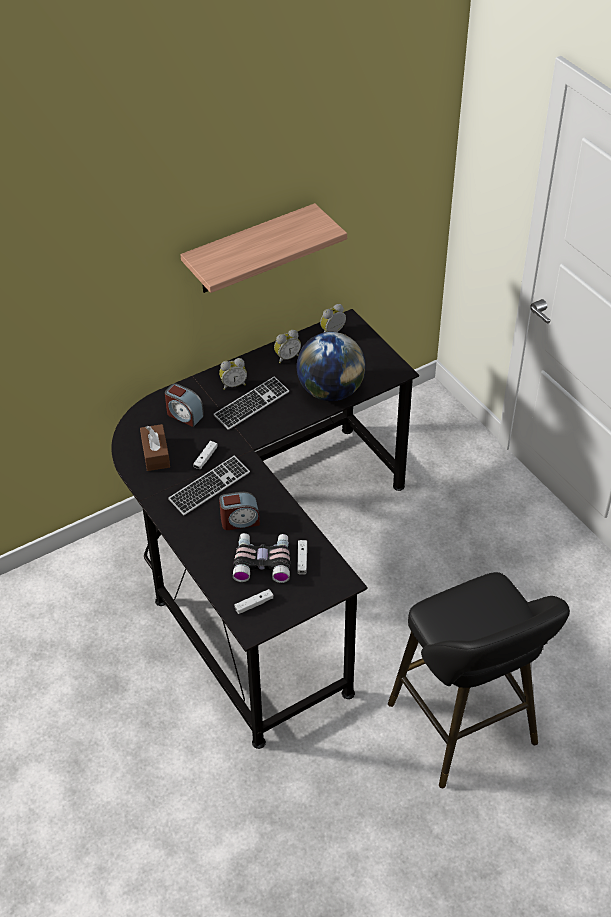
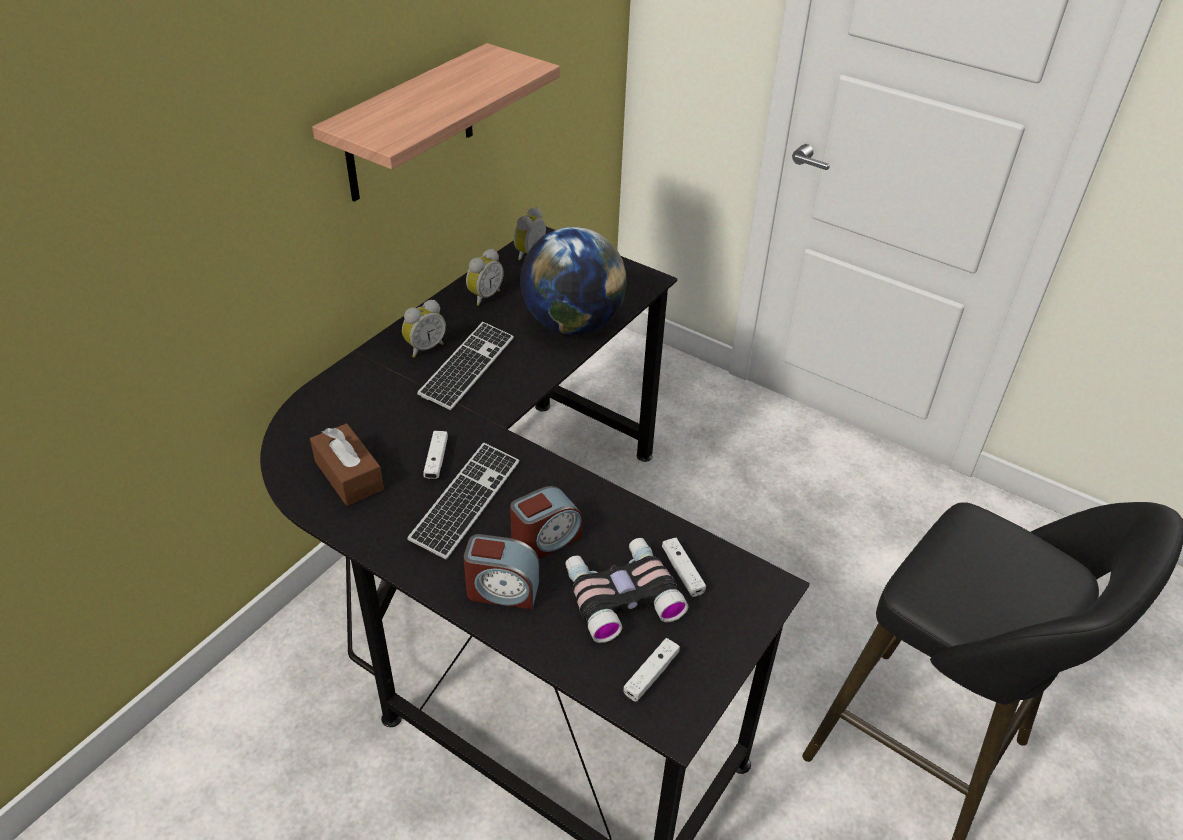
camera: 25 degrees left, 5 degrees down
alarm clock [165,383,204,427] -> alarm clock moved to [464,534,539,609]

